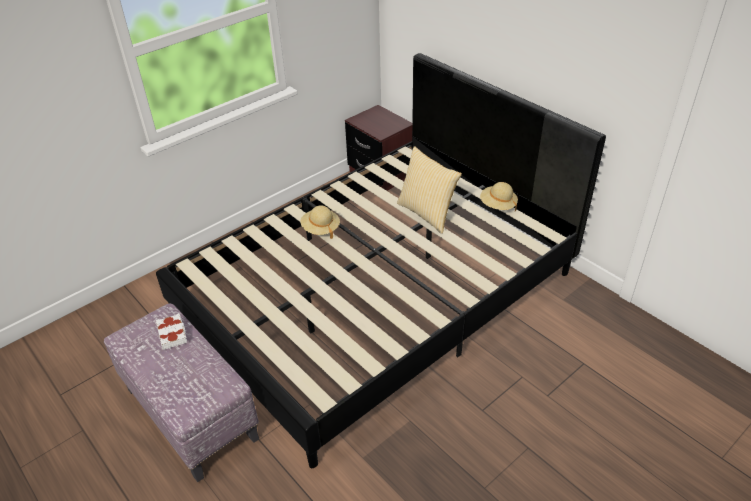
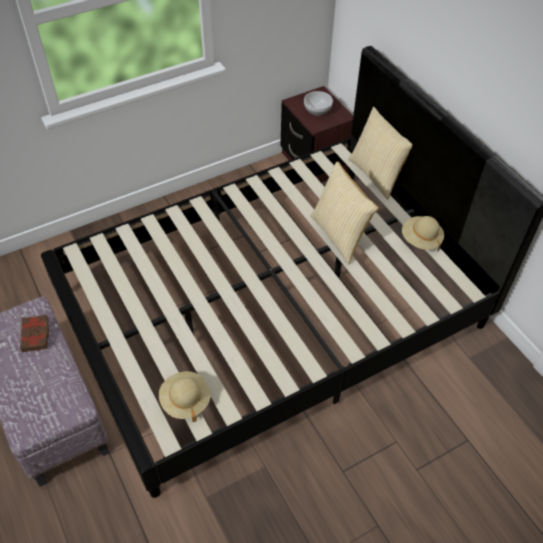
camera: 10 degrees right, 10 degrees up
white book [156,313,187,350] -> brown book [20,314,49,352]
beige hat [300,205,340,239] -> beige hat moved to [159,371,210,422]
none -> bowl [304,91,333,116]
none -> pillow [349,106,412,200]

